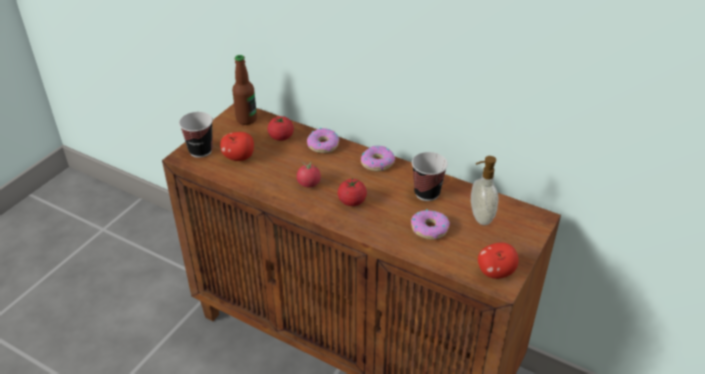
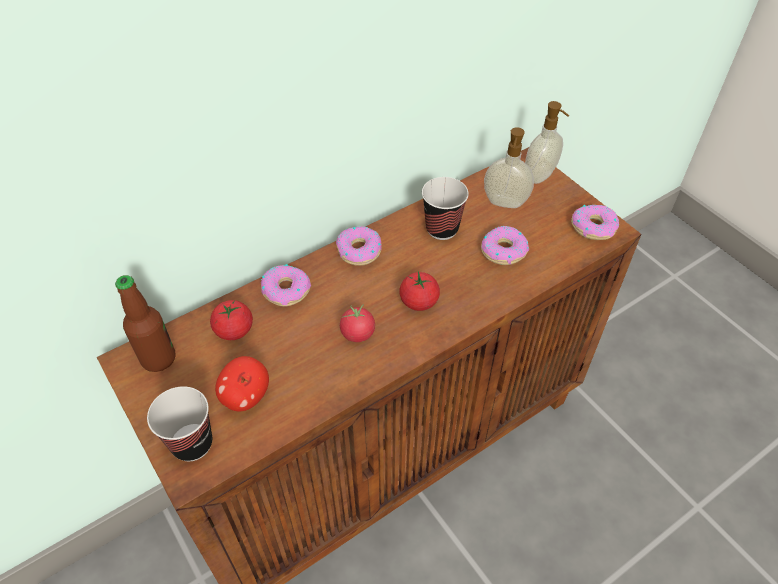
camera: 65 degrees left, 10 degrees up
apple [478,243,519,279] -> donut [571,205,619,240]
none -> soap dispenser [525,101,569,184]

